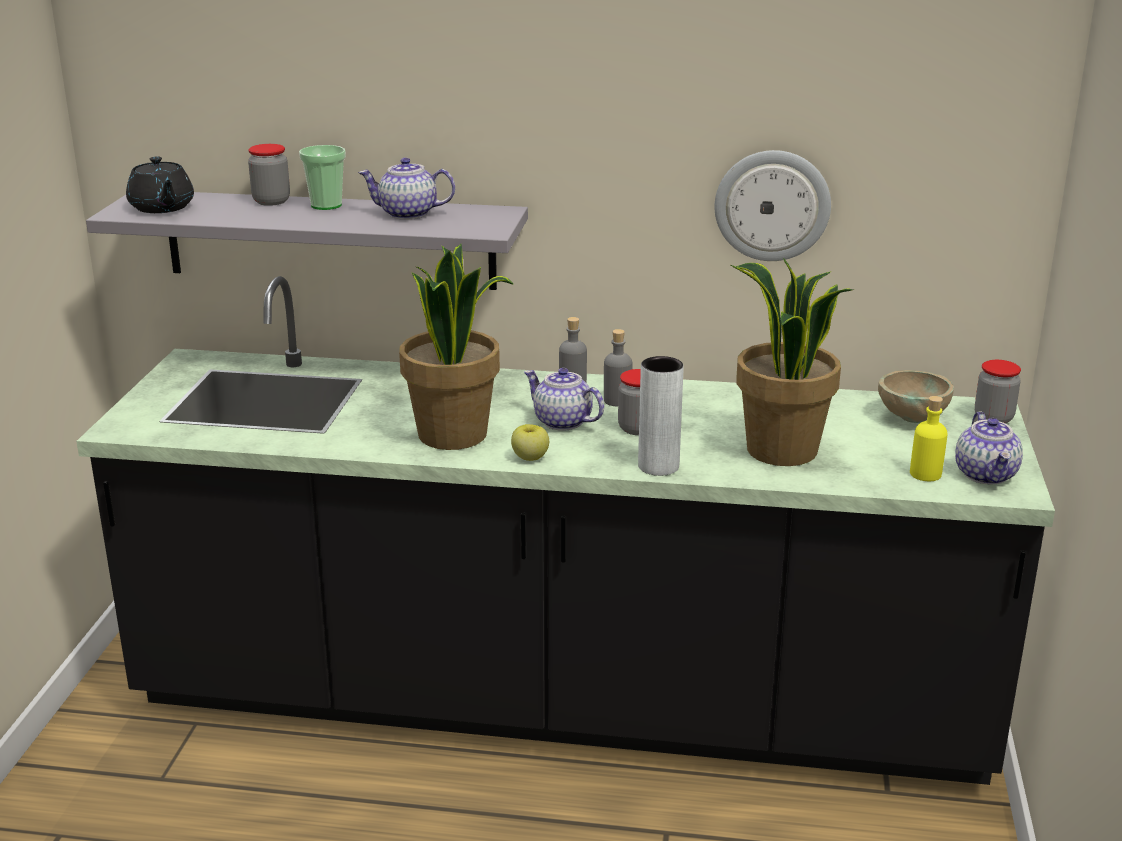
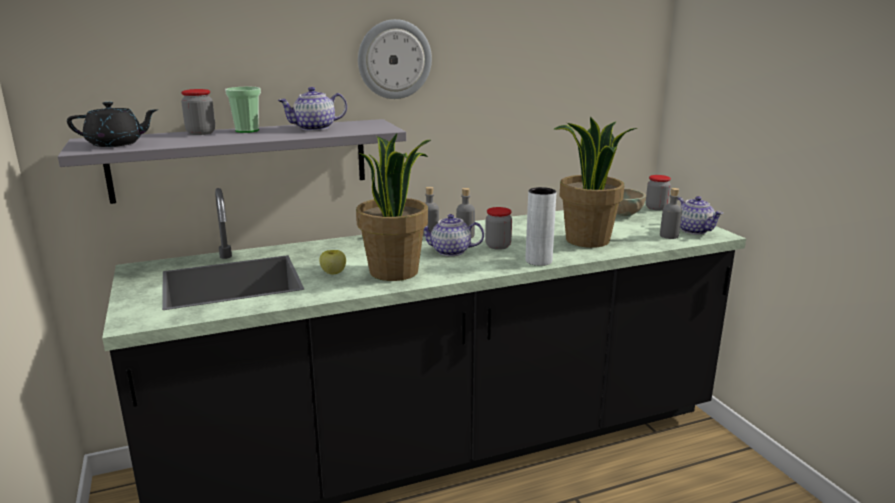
camera: 30 degrees left, 5 degrees down
black teapot [126,156,194,213] -> black teapot turned 45 degrees counterclockwise [67,102,158,147]
apple [511,424,549,461] -> apple moved to [319,250,346,274]
wall clock [715,150,831,261] -> wall clock moved to [358,19,432,99]
yellow bottle [910,396,948,481] -> grey bottle [660,188,682,239]

